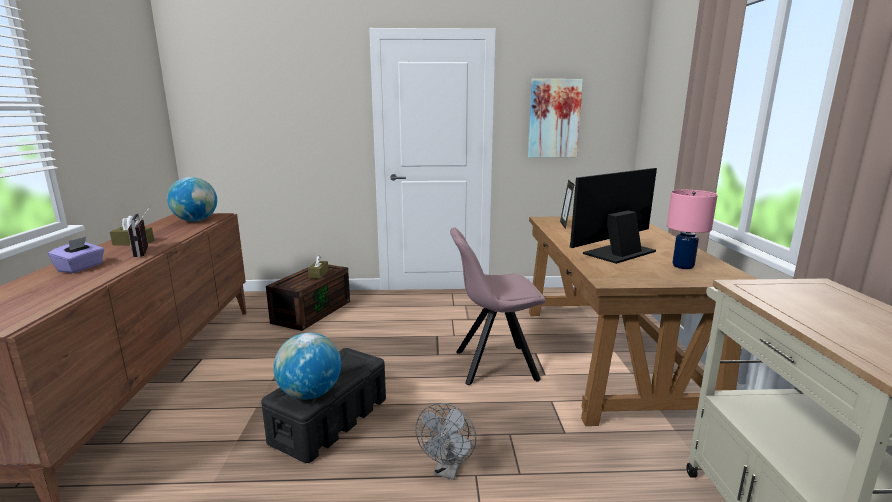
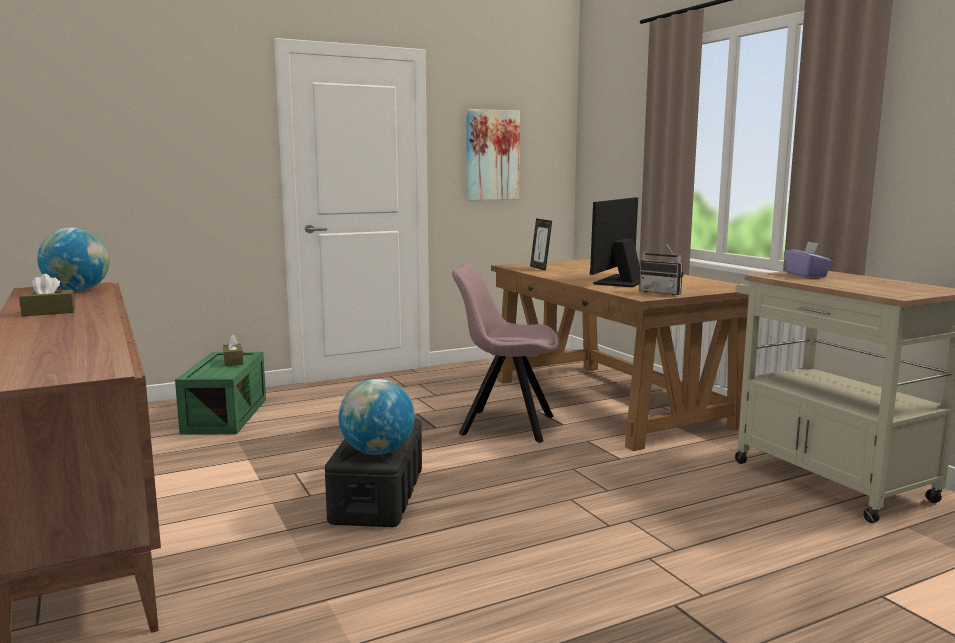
camera: 25 degrees left, 5 degrees down
purple tissue box [48,237,105,273] -> purple tissue box moved to [784,242,833,278]
radio [128,205,152,257] -> radio moved to [639,242,683,296]
brown storage box [266,264,350,331] -> green storage box [175,352,266,435]
grey fan [415,403,476,480] -> none
pink chair [450,227,545,385] -> pink chair turned 45 degrees clockwise [452,264,559,443]
pink table lamp [667,190,718,269] -> none

